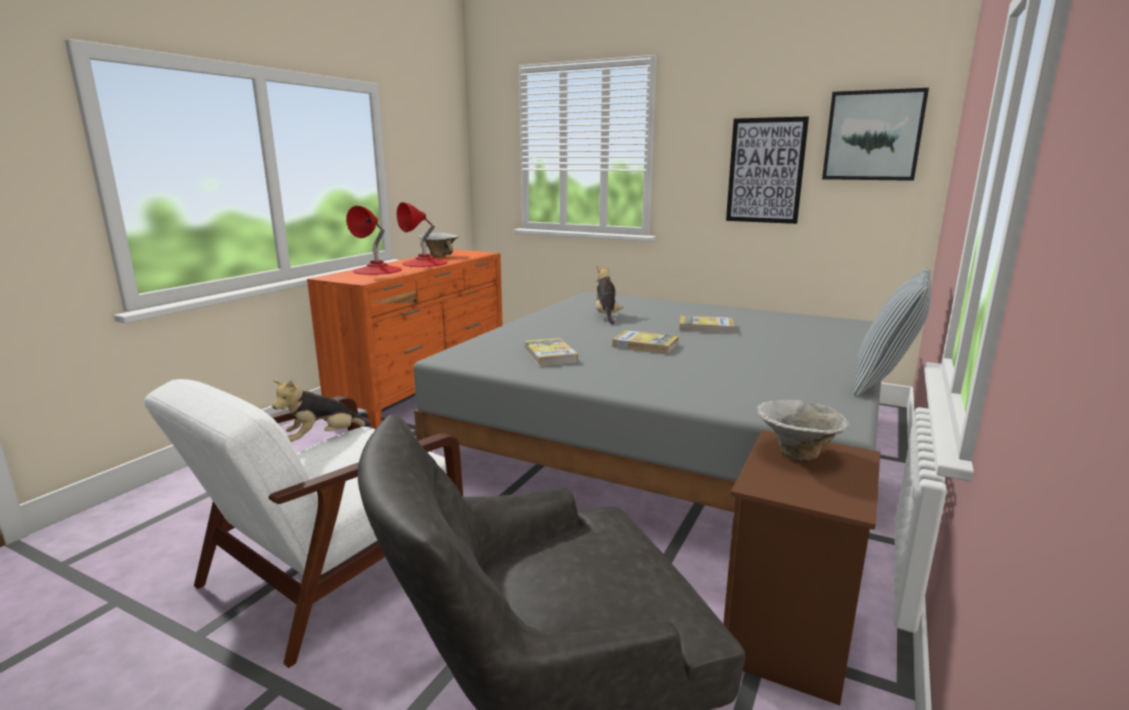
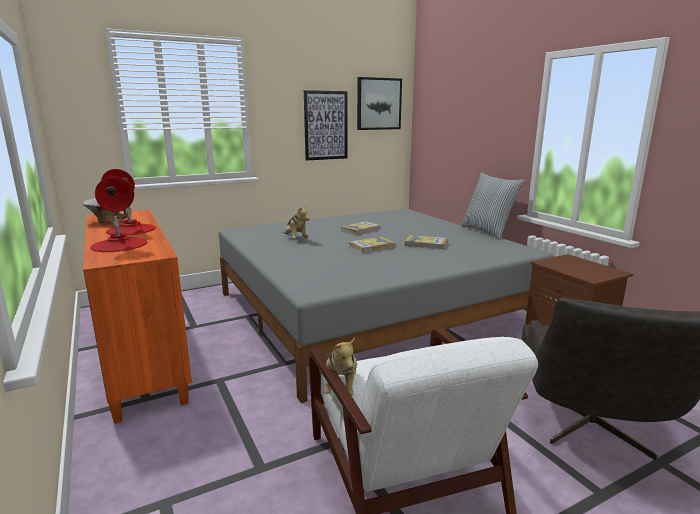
camera: 55 degrees left, 0 degrees up
book [524,338,578,366] -> book moved to [405,235,447,250]
plush toy [596,266,623,325] -> plush toy turned 150 degrees counterclockwise [283,205,310,239]
bowl [757,400,849,461] -> none

